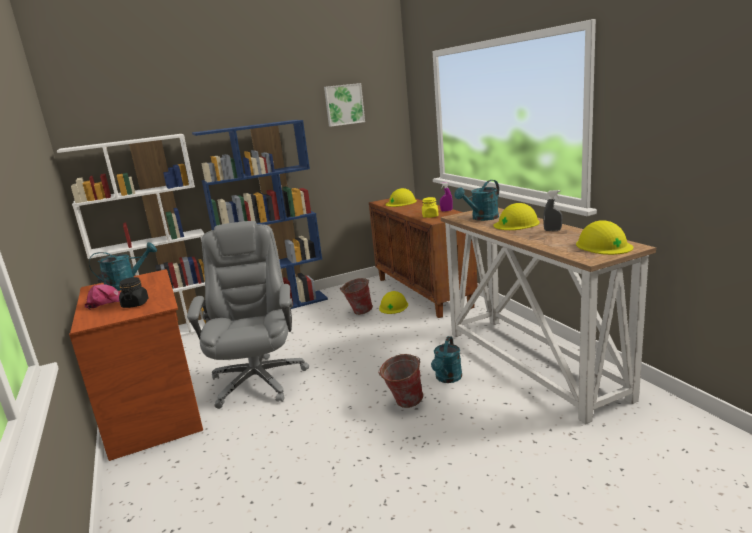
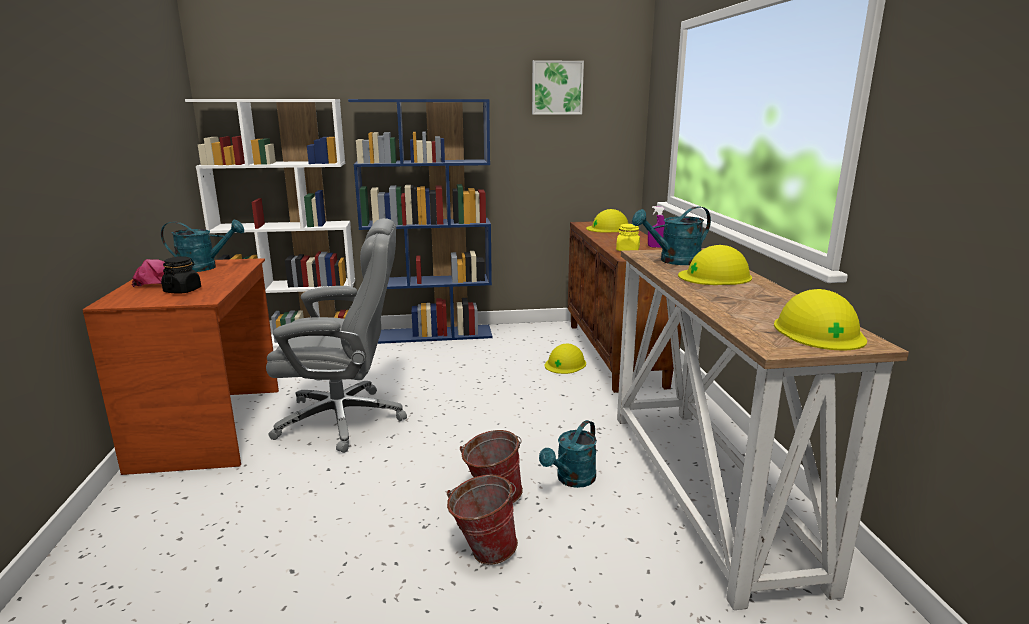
camera: 15 degrees right, 0 degrees up
grey office chair [187,221,309,409] -> grey office chair turned 75 degrees clockwise [266,218,407,453]
bucket [340,278,373,315] -> bucket moved to [447,475,518,565]
grey spray bottle [543,190,562,231] -> none

